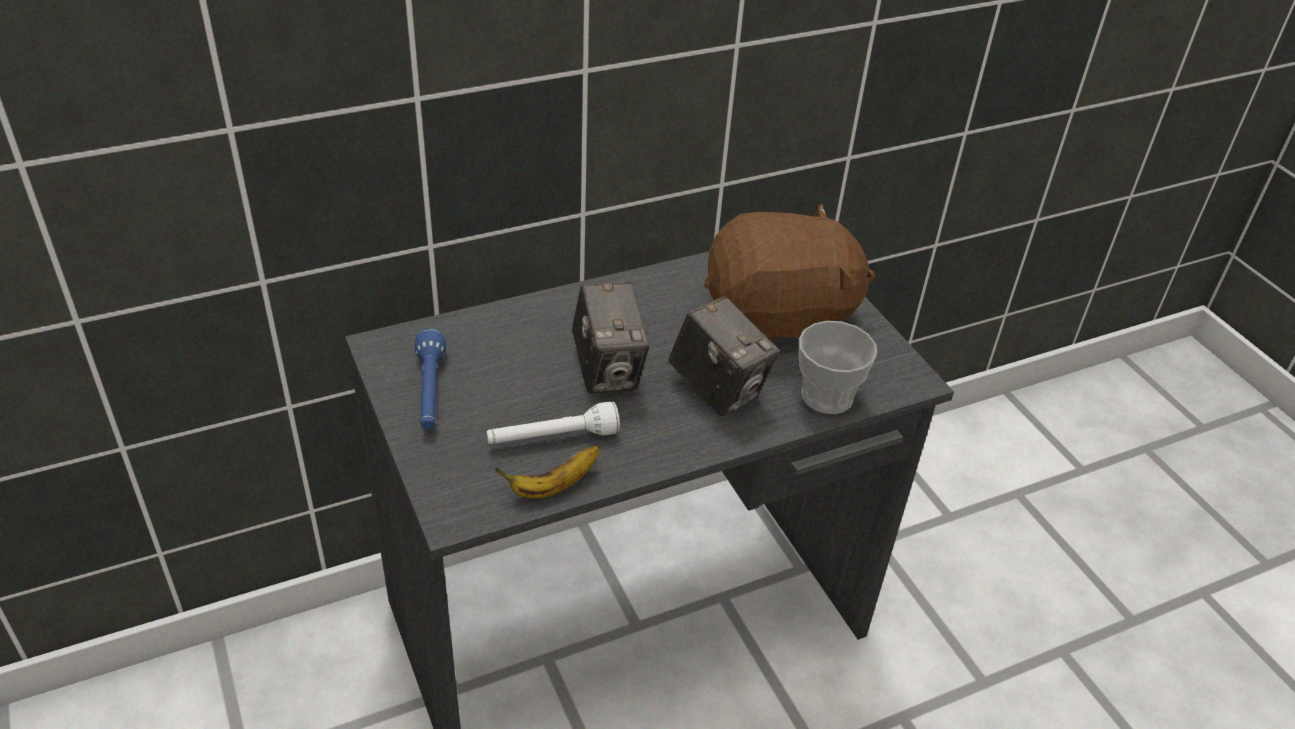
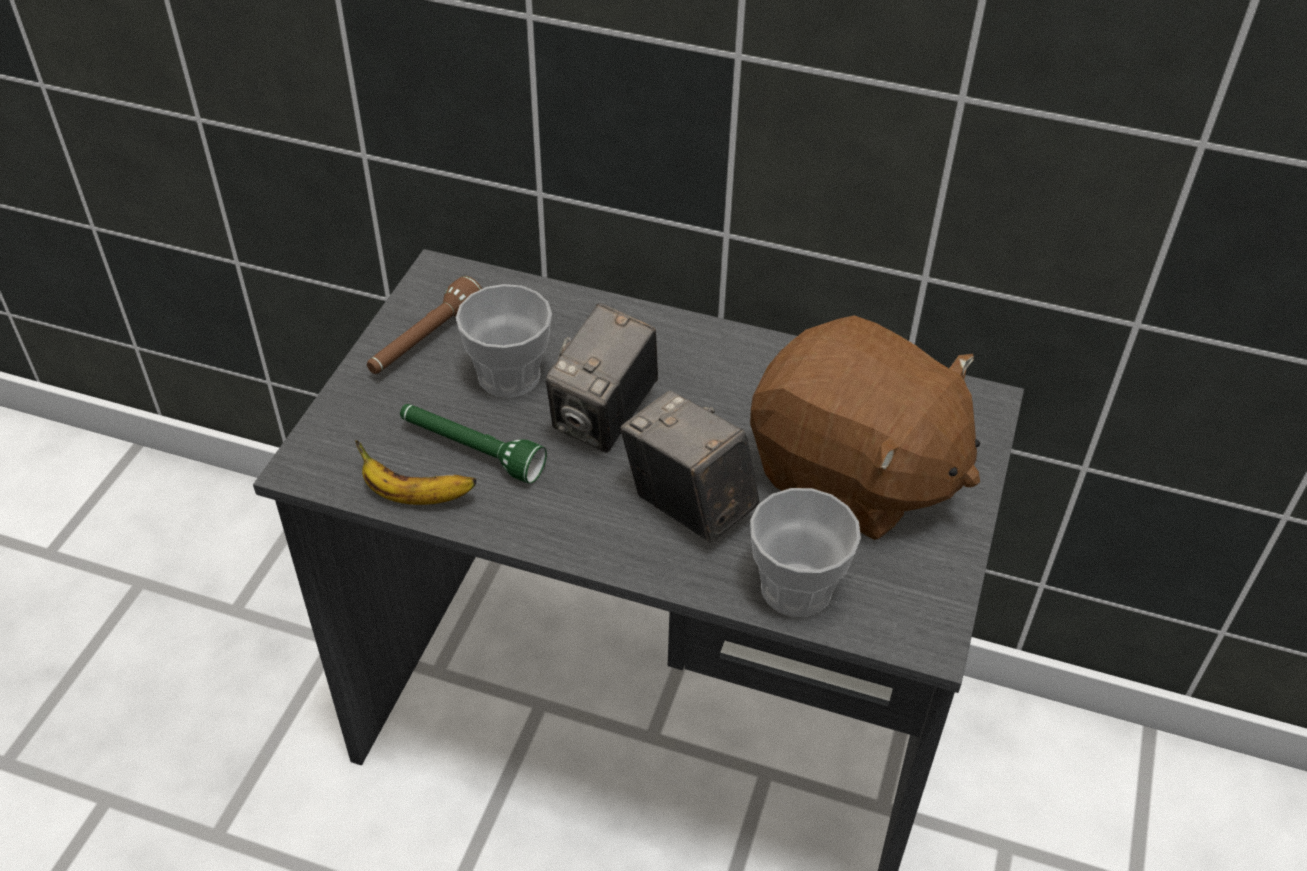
camera: 45 degrees right, 5 degrees up
blue flashlight [415,329,446,429] -> brown flashlight [367,276,482,374]
white flashlight [486,401,620,444] -> green flashlight [400,404,547,483]
camera [669,296,779,416] -> camera turned 135 degrees clockwise [620,391,760,542]
none -> cup [456,284,552,397]

